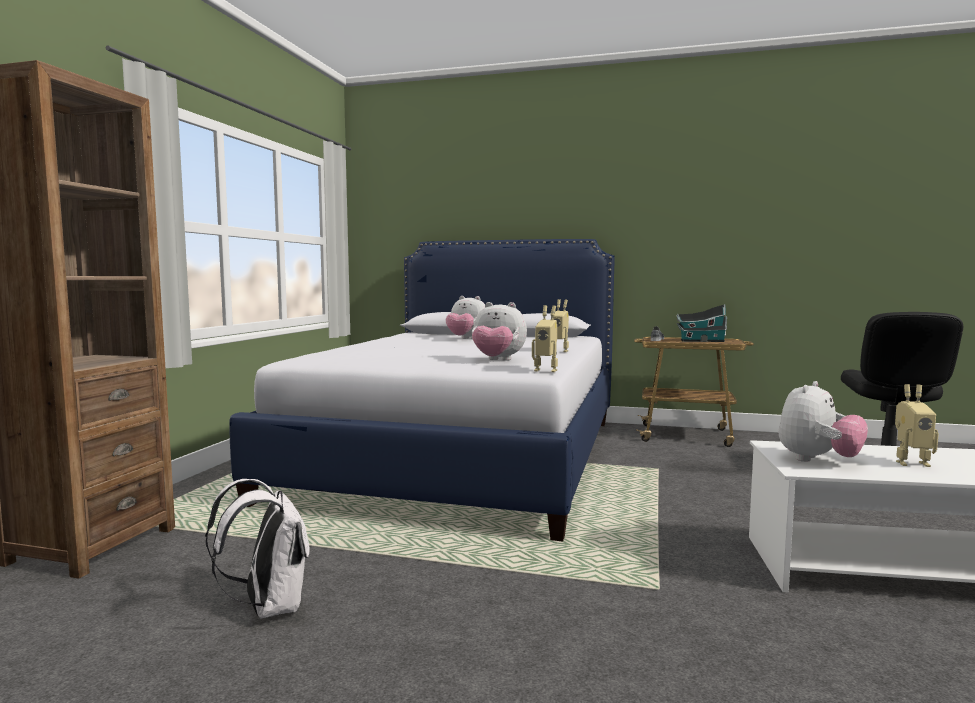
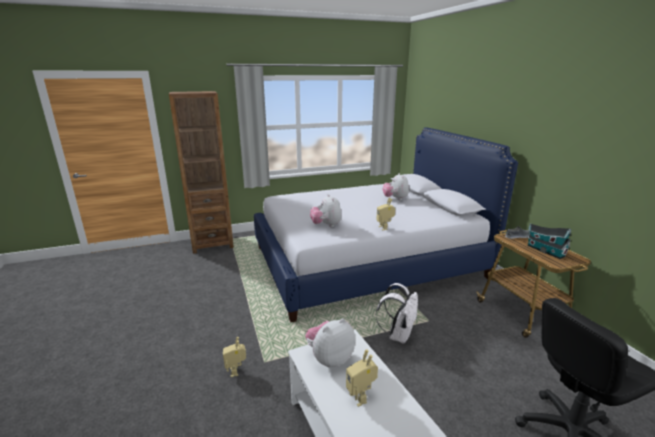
camera: 55 degrees right, 15 degrees up
white backpack [205,479,310,619] -> white backpack moved to [376,283,418,344]
toy robot [532,305,558,372] -> toy robot moved to [223,337,246,377]
plush toy [778,381,868,462] -> plush toy turned 135 degrees clockwise [305,318,355,368]

